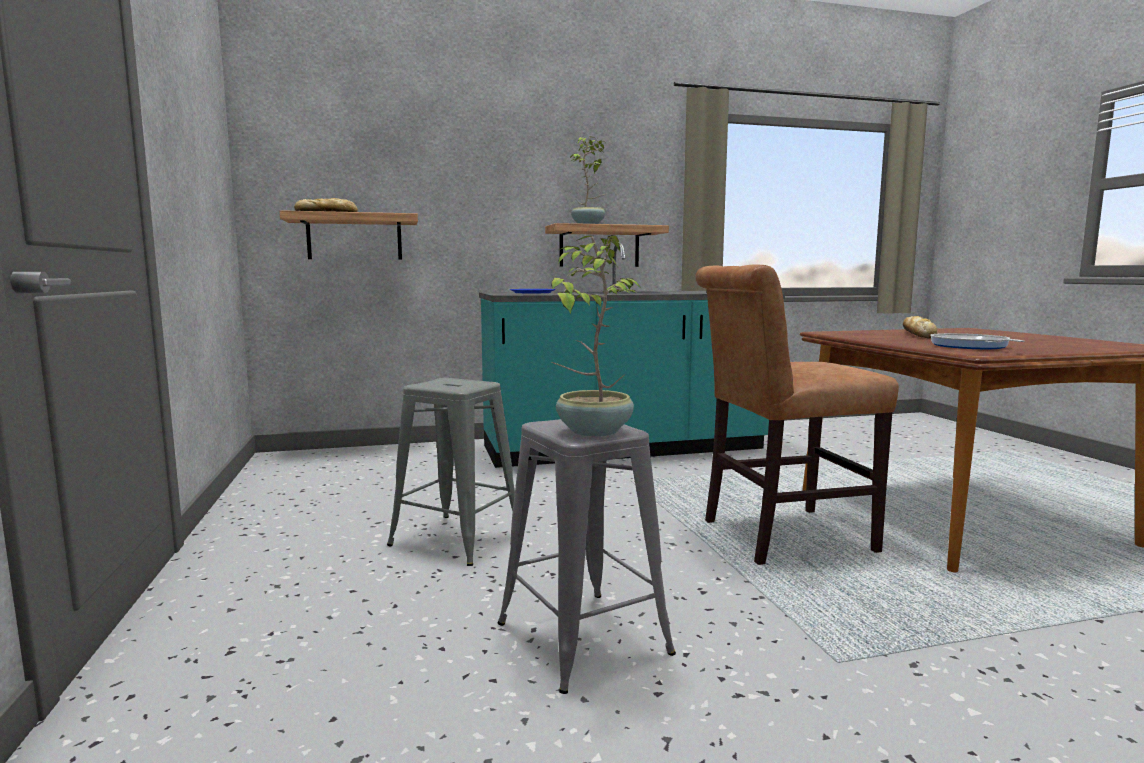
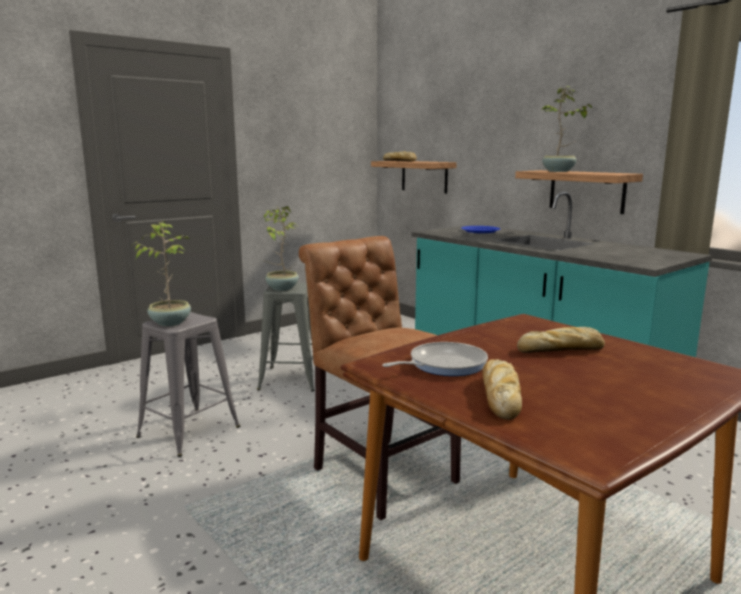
camera: 65 degrees right, 5 degrees up
none -> potted plant [264,206,299,291]
none -> bread [482,359,522,420]

